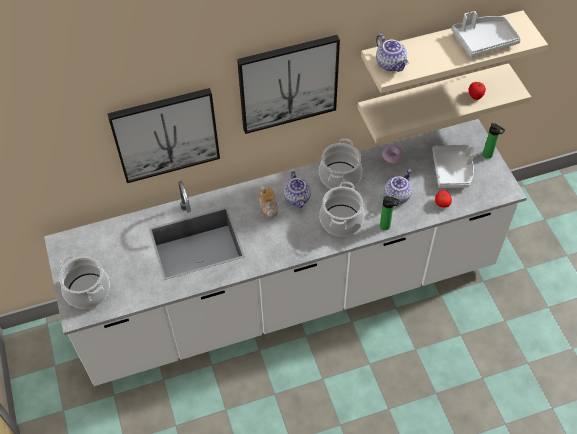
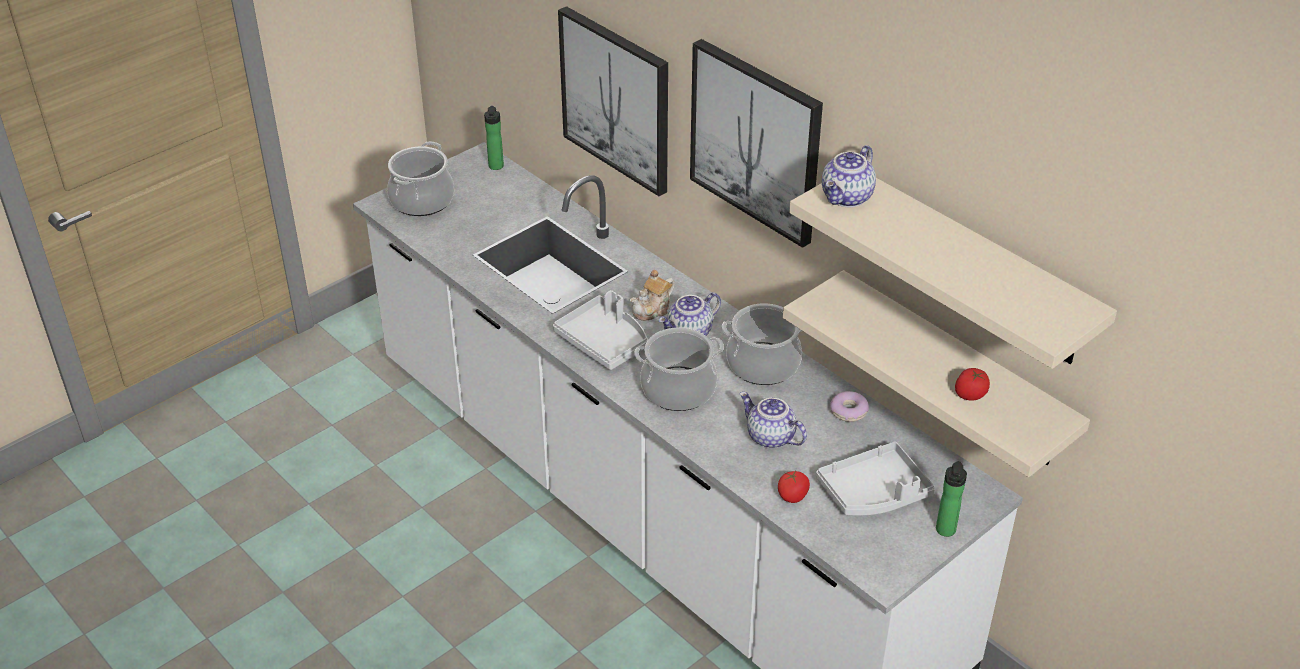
camera: 65 degrees right, 15 degrees down
bottle [380,196,399,230] -> bottle moved to [484,106,504,170]
teapot [384,169,412,204] -> teapot turned 150 degrees counterclockwise [740,392,807,449]
grey tray [452,11,521,57] -> grey tray moved to [553,290,648,370]

